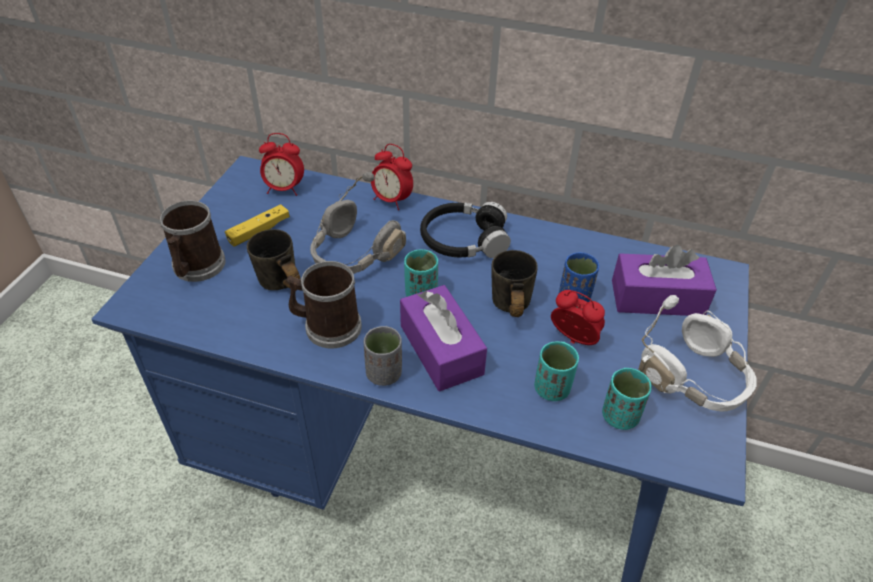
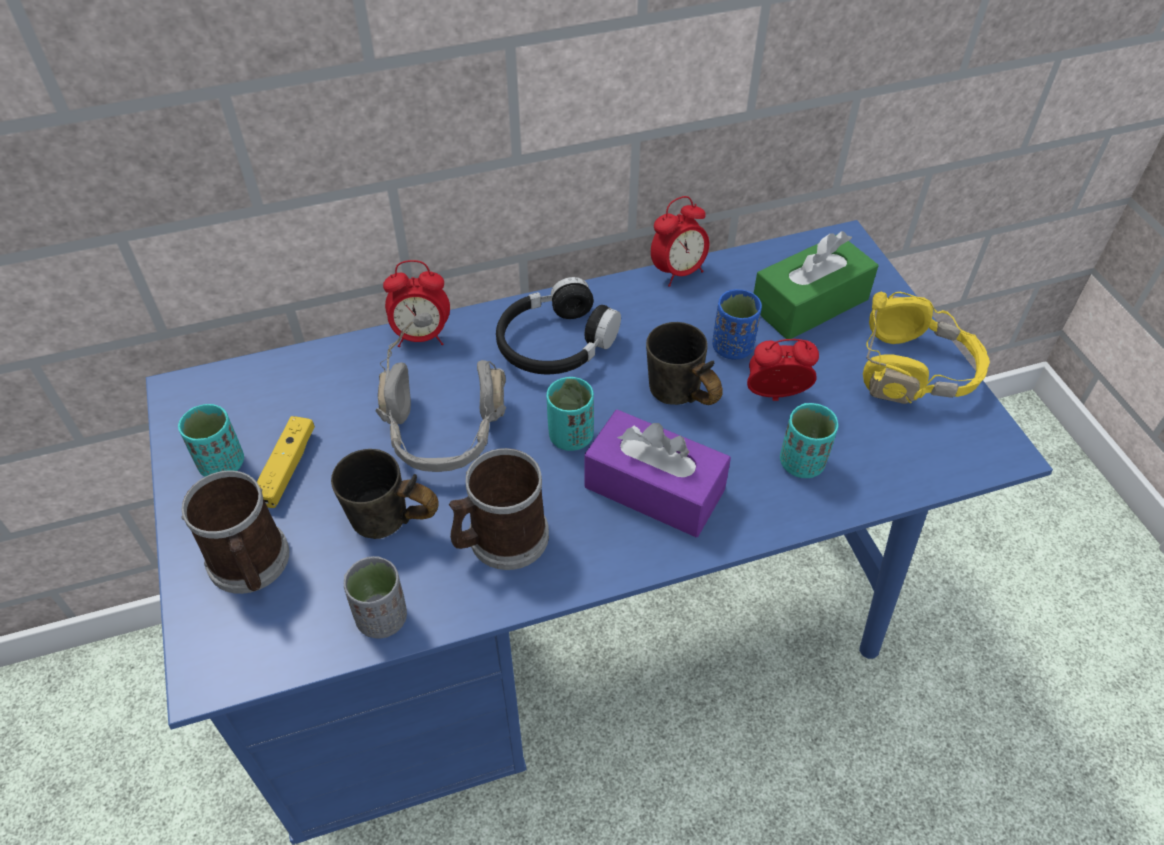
camera: 35 degrees left, 5 degrees up
alarm clock [259,133,304,196] -> alarm clock moved to [651,196,709,287]
grey cup [364,326,402,386] -> grey cup moved to [344,556,407,639]
turquoise cup [602,368,652,430] -> turquoise cup moved to [178,404,244,477]
purple tissue box [612,245,717,316] -> green tissue box [754,231,879,339]
white headphones [639,295,757,411] -> yellow headphones [863,291,990,404]

